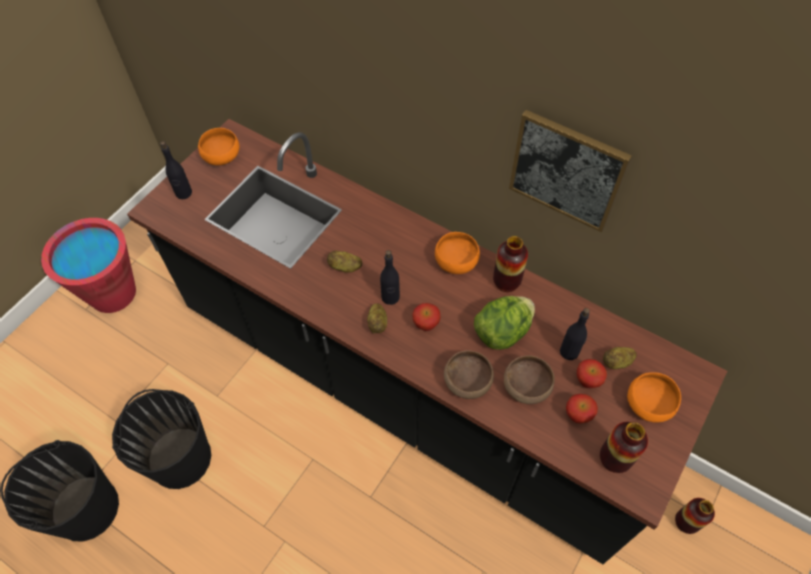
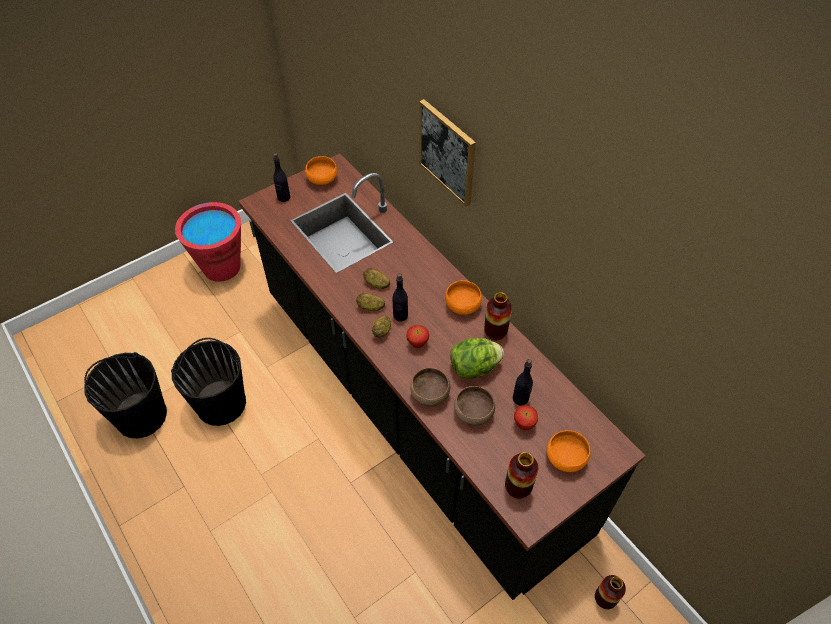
camera: 20 degrees right, 5 degrees down
picture [509,110,632,232] -> picture moved to [419,99,476,207]
apple [566,394,598,424] -> none
potato [603,347,637,370] -> potato moved to [356,293,385,311]

